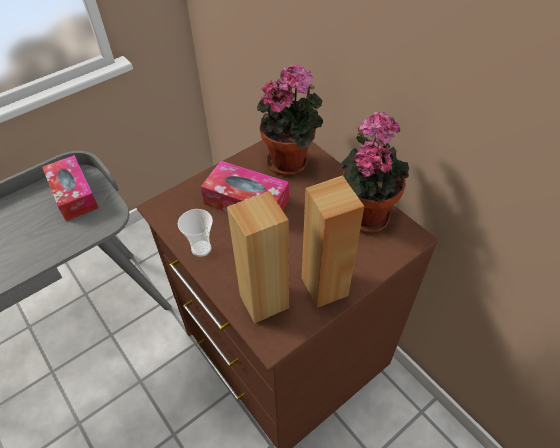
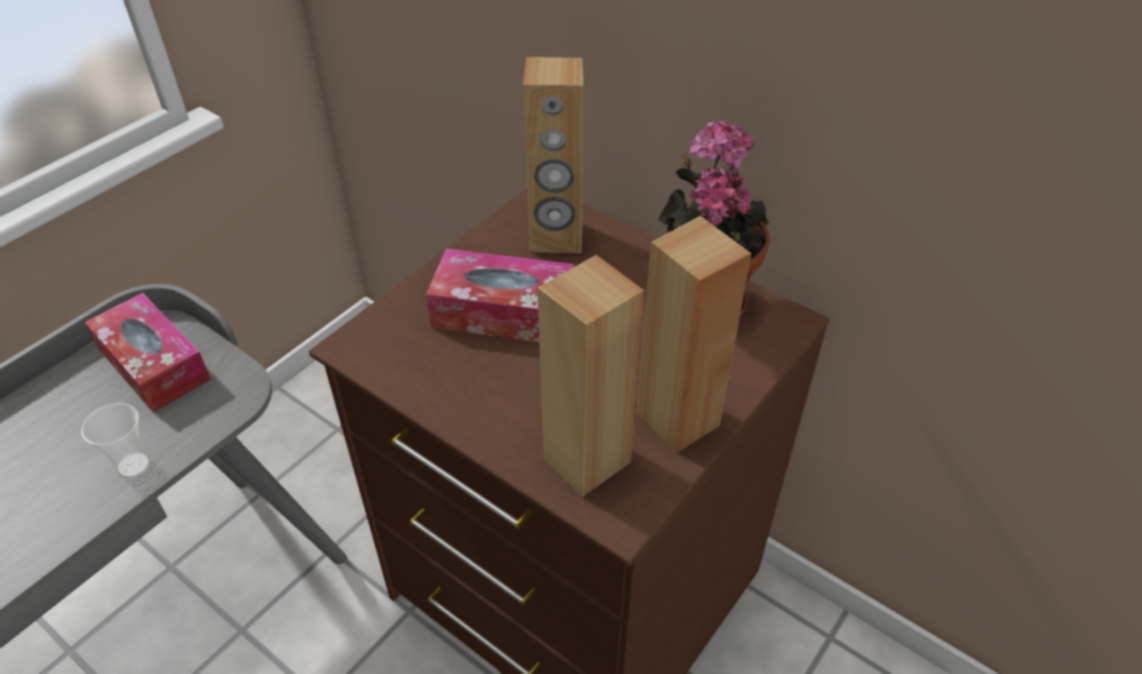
camera: 15 degrees left, 5 degrees down
cup [178,209,213,257] -> cup moved to [81,403,150,478]
potted plant [257,64,323,176] -> brown speaker [523,57,583,253]

